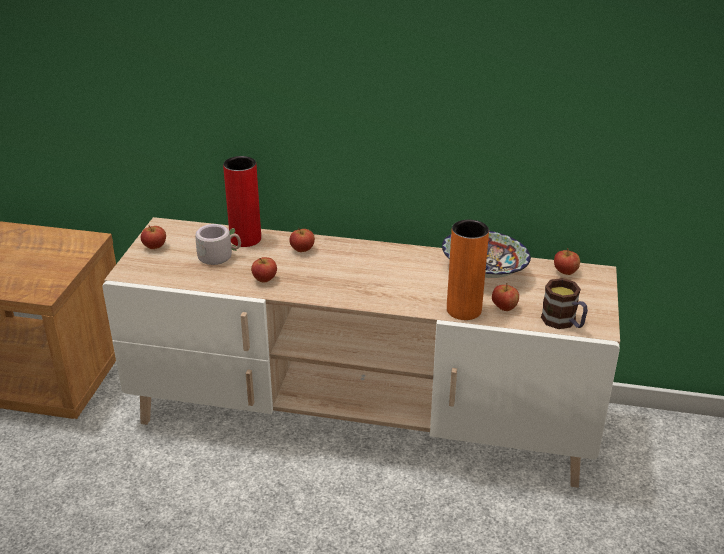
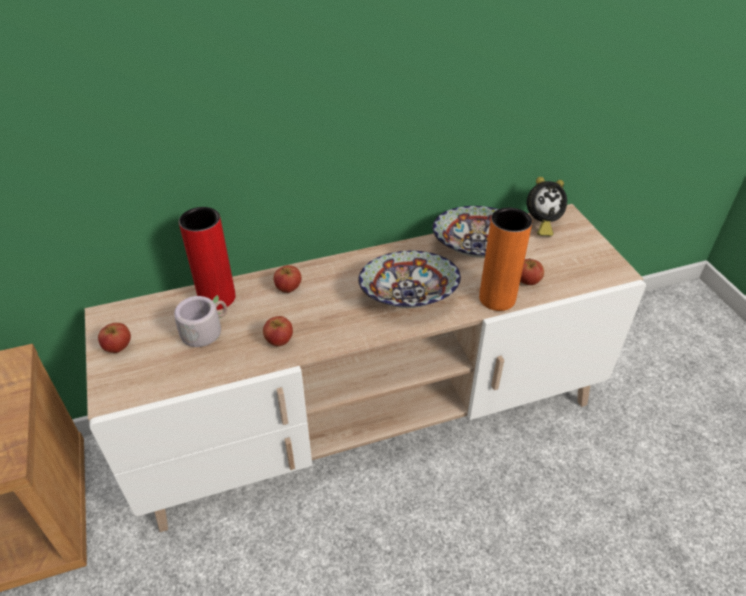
camera: 30 degrees left, 10 degrees up
mug [541,278,588,329] -> none
apple [554,248,580,275] -> alarm clock [527,177,567,236]
none -> bowl [358,251,461,308]

